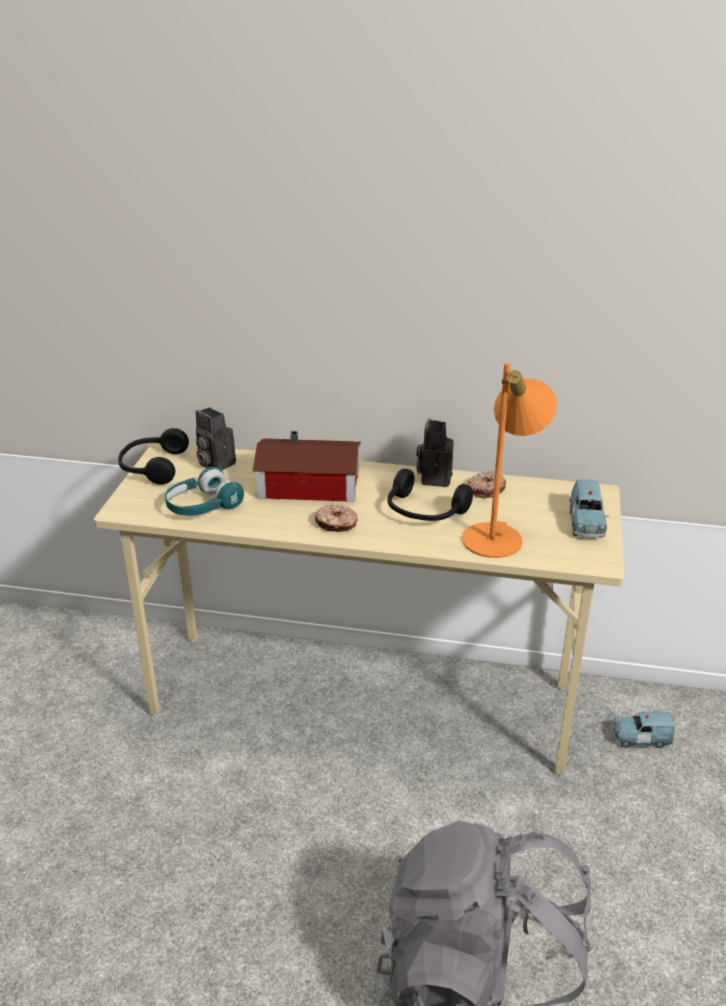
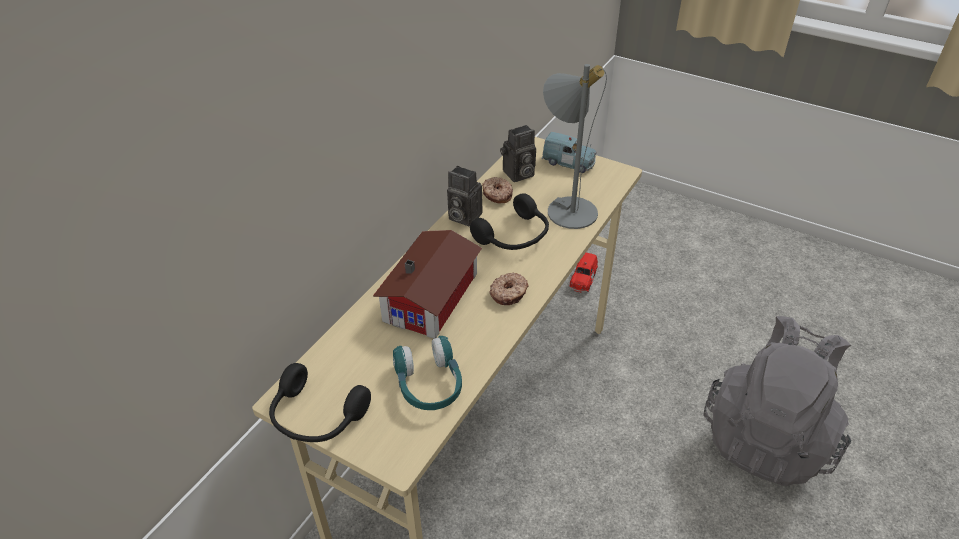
camera: 70 degrees left, 10 degrees up
camera [196,407,236,470] -> camera moved to [500,125,536,182]
orange table lamp [462,363,557,558] -> grey table lamp [543,64,607,229]
blue toy car [612,712,675,748] -> red toy car [569,253,598,293]

